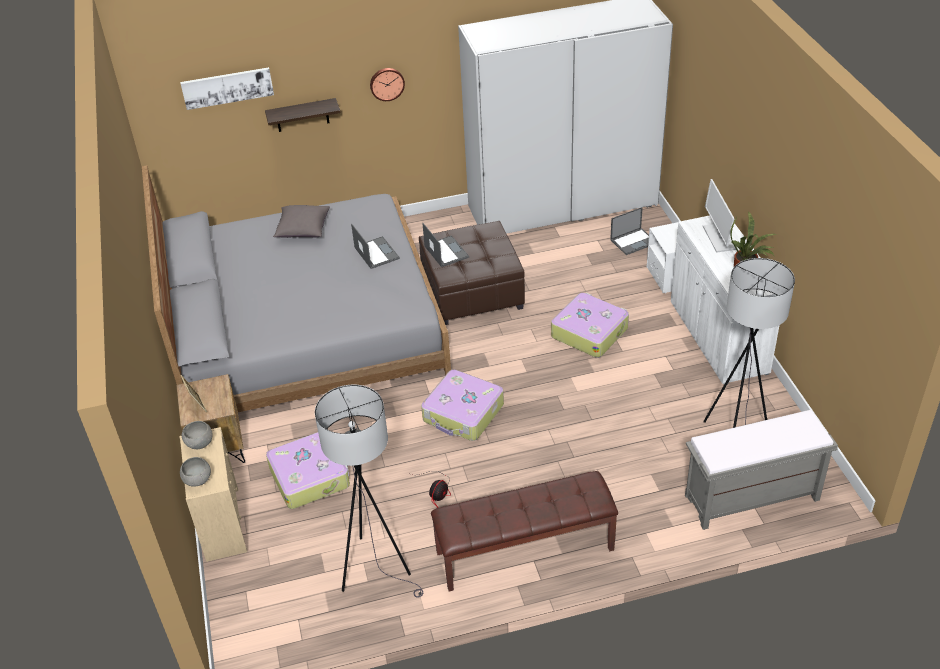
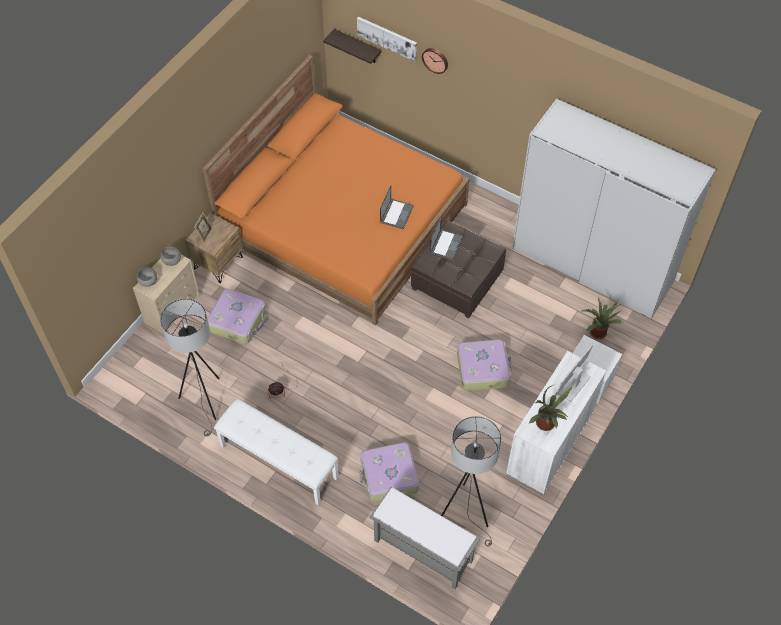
camera: 45 degrees right, 15 degrees up
grey bed [142,165,451,412] -> orange bed [202,55,470,326]
shelf [265,98,341,132] -> shelf moved to [323,29,382,64]
grey pillow [273,205,330,238] -> none
wall clock [370,68,405,101] -> wall clock moved to [422,48,448,74]
suitcase [421,369,504,441] -> suitcase moved to [360,442,419,502]
brown bench [431,471,618,592] -> white bench [214,399,339,505]
laptop [610,207,649,255] -> potted plant [582,298,623,340]

